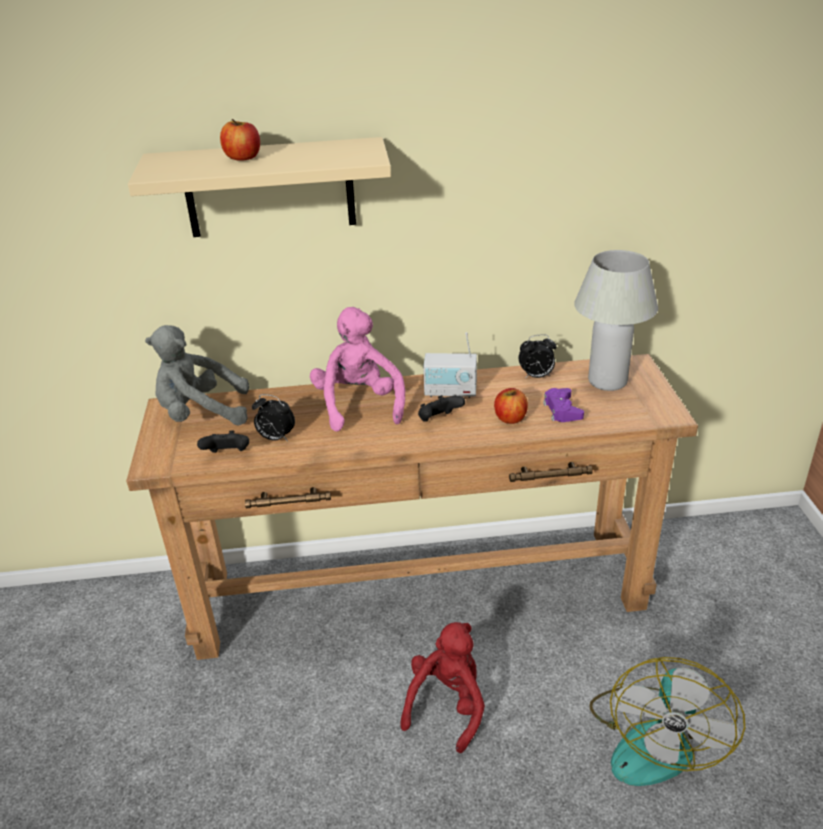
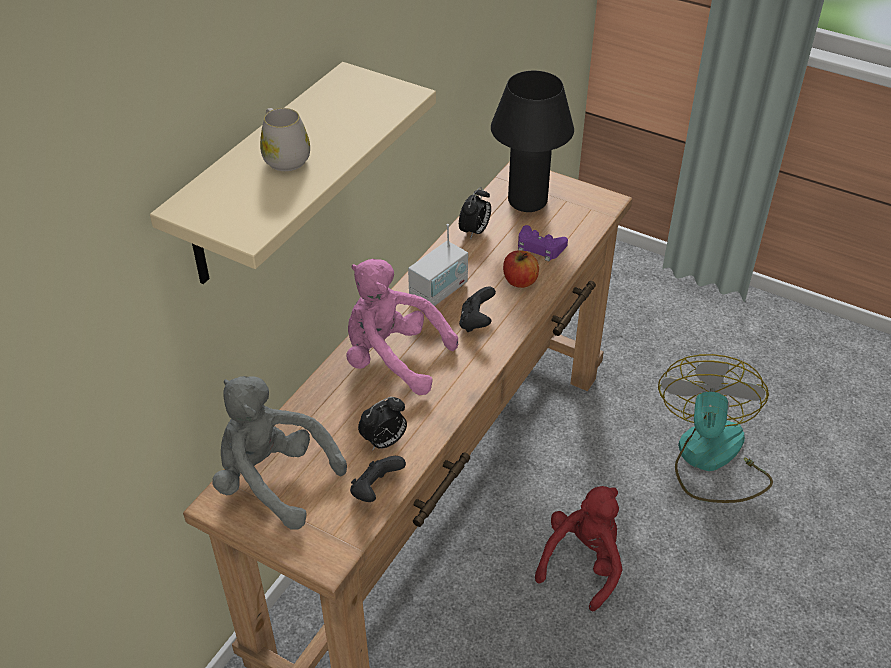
camera: 55 degrees left, 10 degrees up
grey plush toy [145,325,249,425] -> grey plush toy turned 90 degrees clockwise [212,376,347,529]
apple [220,119,260,161] -> white mug [260,108,310,171]
red plush toy [400,622,485,753] -> red plush toy turned 60 degrees clockwise [535,486,622,612]
white table lamp [574,250,658,391] -> black table lamp [491,71,574,212]
fan [589,657,745,786] -> fan turned 135 degrees counterclockwise [658,354,773,503]

